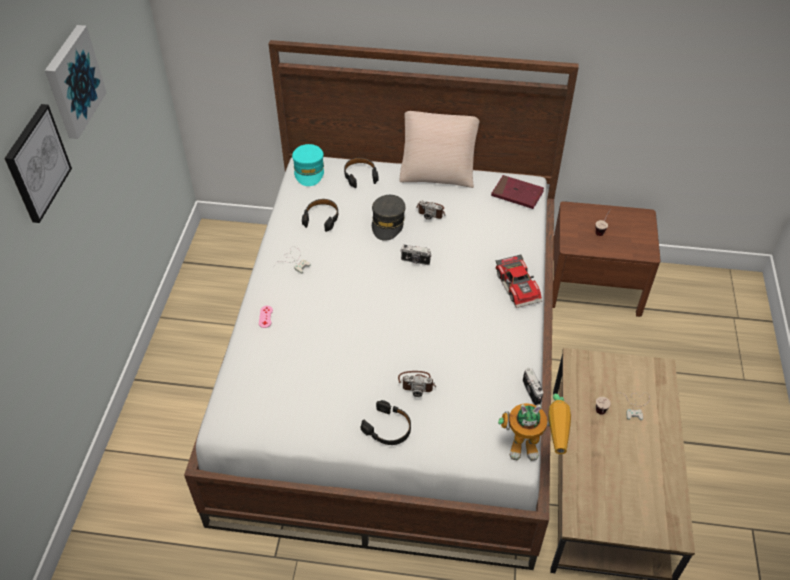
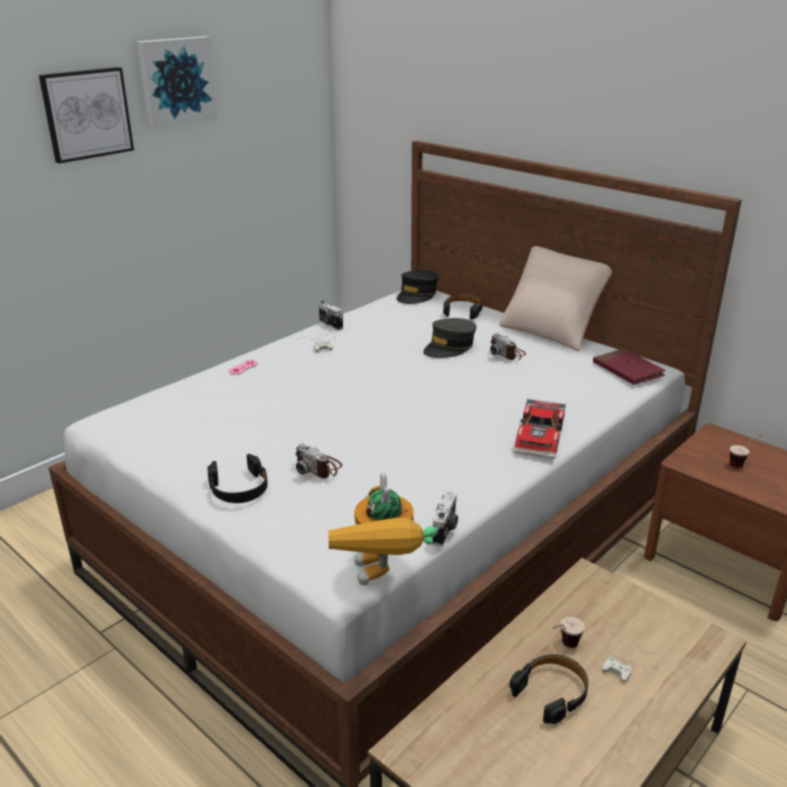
camera: 35 degrees right, 20 degrees down
turquoise cap [292,144,324,186] -> black cap [397,270,439,304]
black headphones [302,199,338,232] -> black headphones moved to [510,654,588,724]
camera [401,245,432,265] -> camera moved to [319,301,343,330]
toy robot [498,394,571,461] -> toy robot turned 45 degrees clockwise [328,473,437,585]

